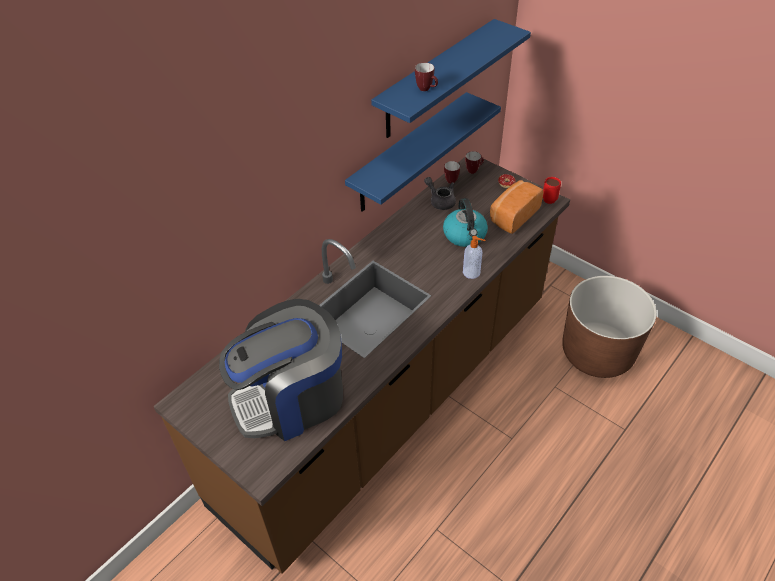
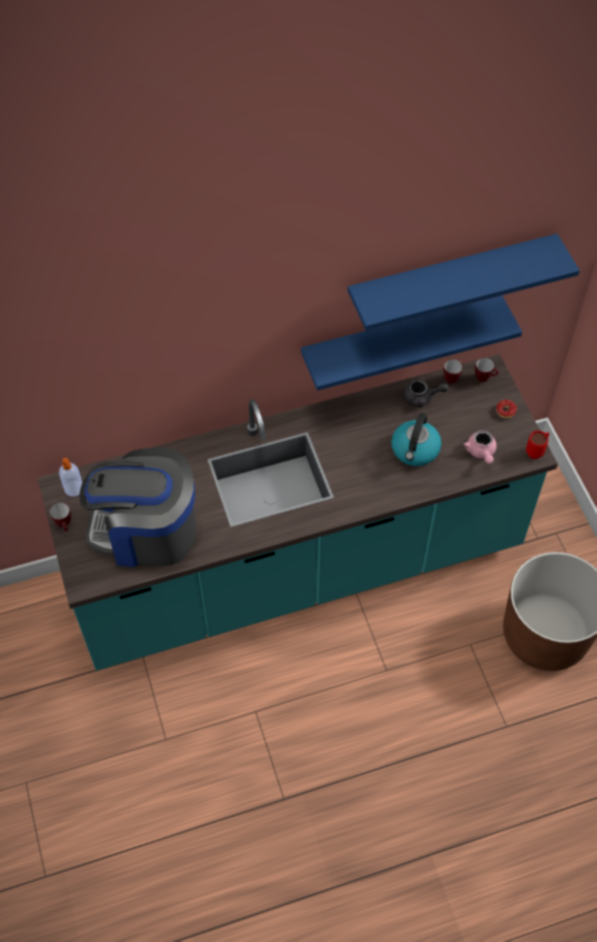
camera: 30 degrees right, 10 degrees up
brown counter [153,156,570,574] -> turquoise counter [37,354,558,671]
mug [415,63,438,91] -> mug moved to [50,502,71,531]
grey teapot [424,177,456,210] -> grey teapot turned 105 degrees clockwise [403,379,449,408]
soap dispenser [463,236,485,279] -> soap dispenser moved to [59,458,82,497]
bread [490,180,544,234] -> pink teapot [463,430,497,464]

